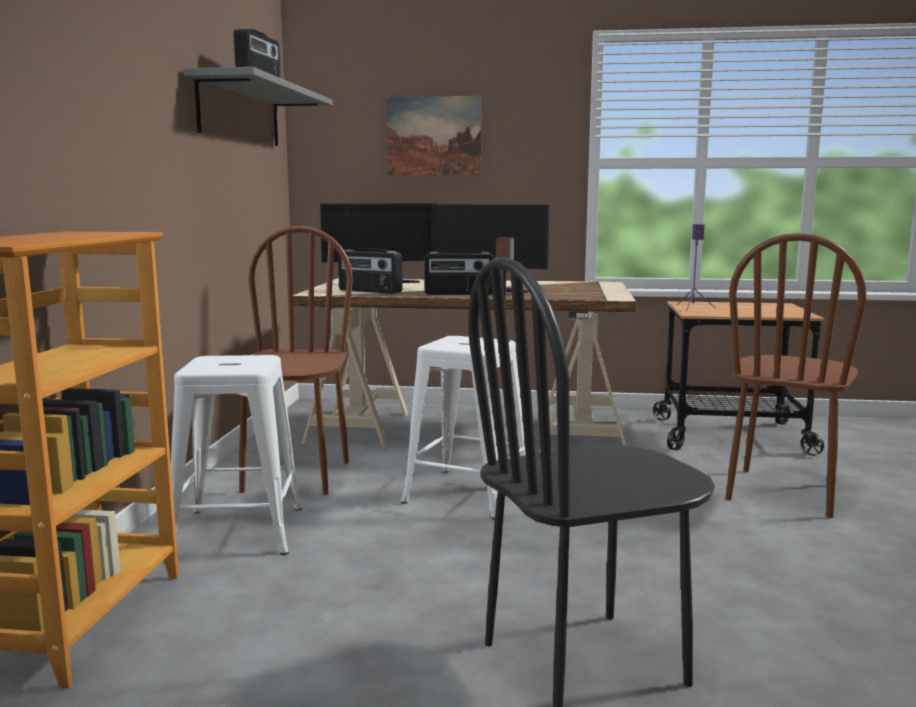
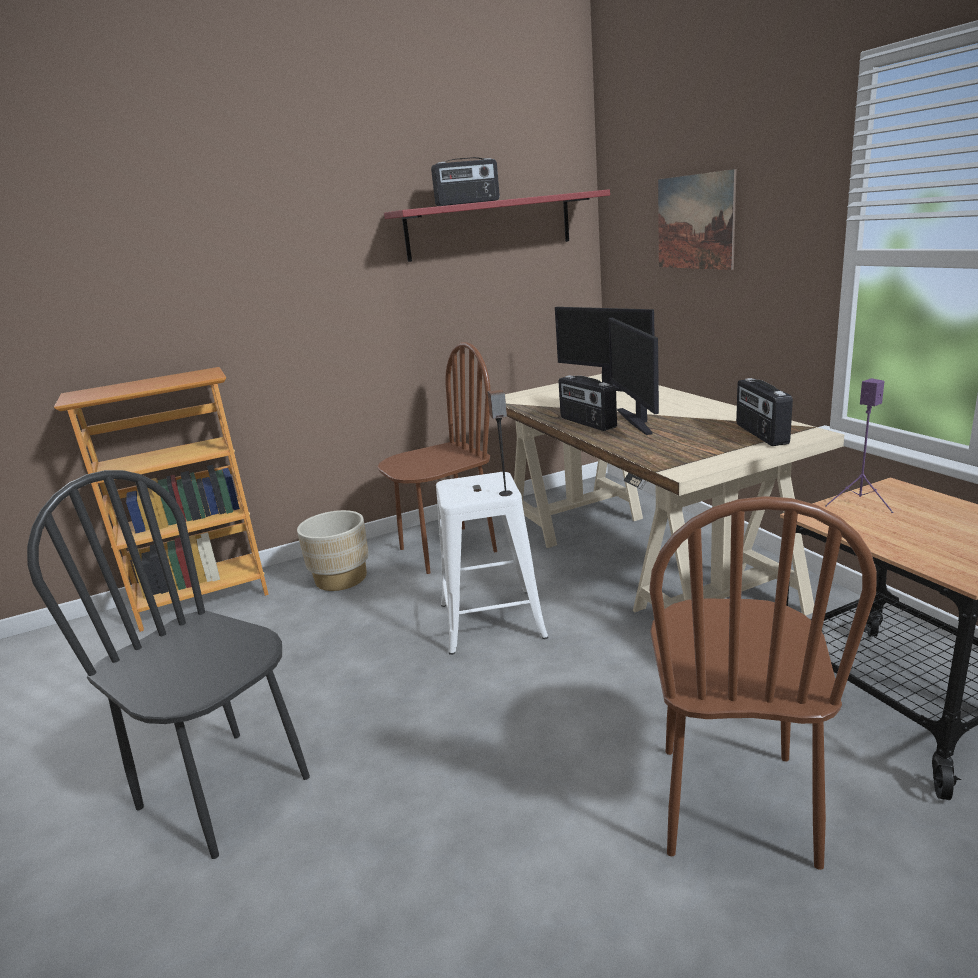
camera: 60 degrees right, 10 degrees up
white stool [171,355,302,555] -> beige planter [297,510,369,591]
grey shelf [184,67,333,146] -> red shelf [384,189,610,262]
radio [338,248,403,294] -> radio moved to [736,378,793,446]
brown chair [725,233,866,518] -> brown chair turned 75 degrees counterclockwise [649,496,877,870]

